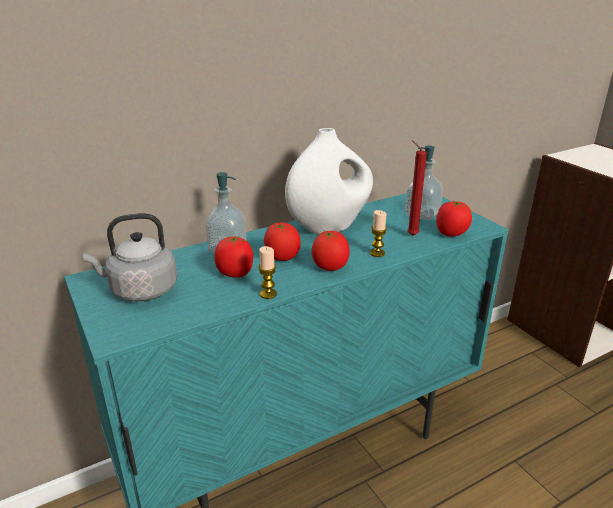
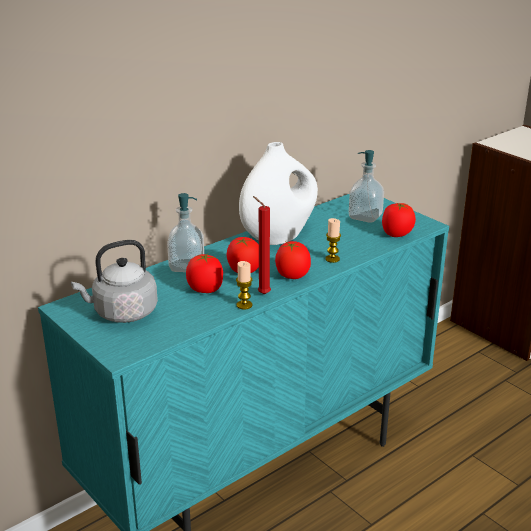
camera: 10 degrees left, 0 degrees up
red candle [407,140,427,236] -> red candle moved to [253,196,271,295]

